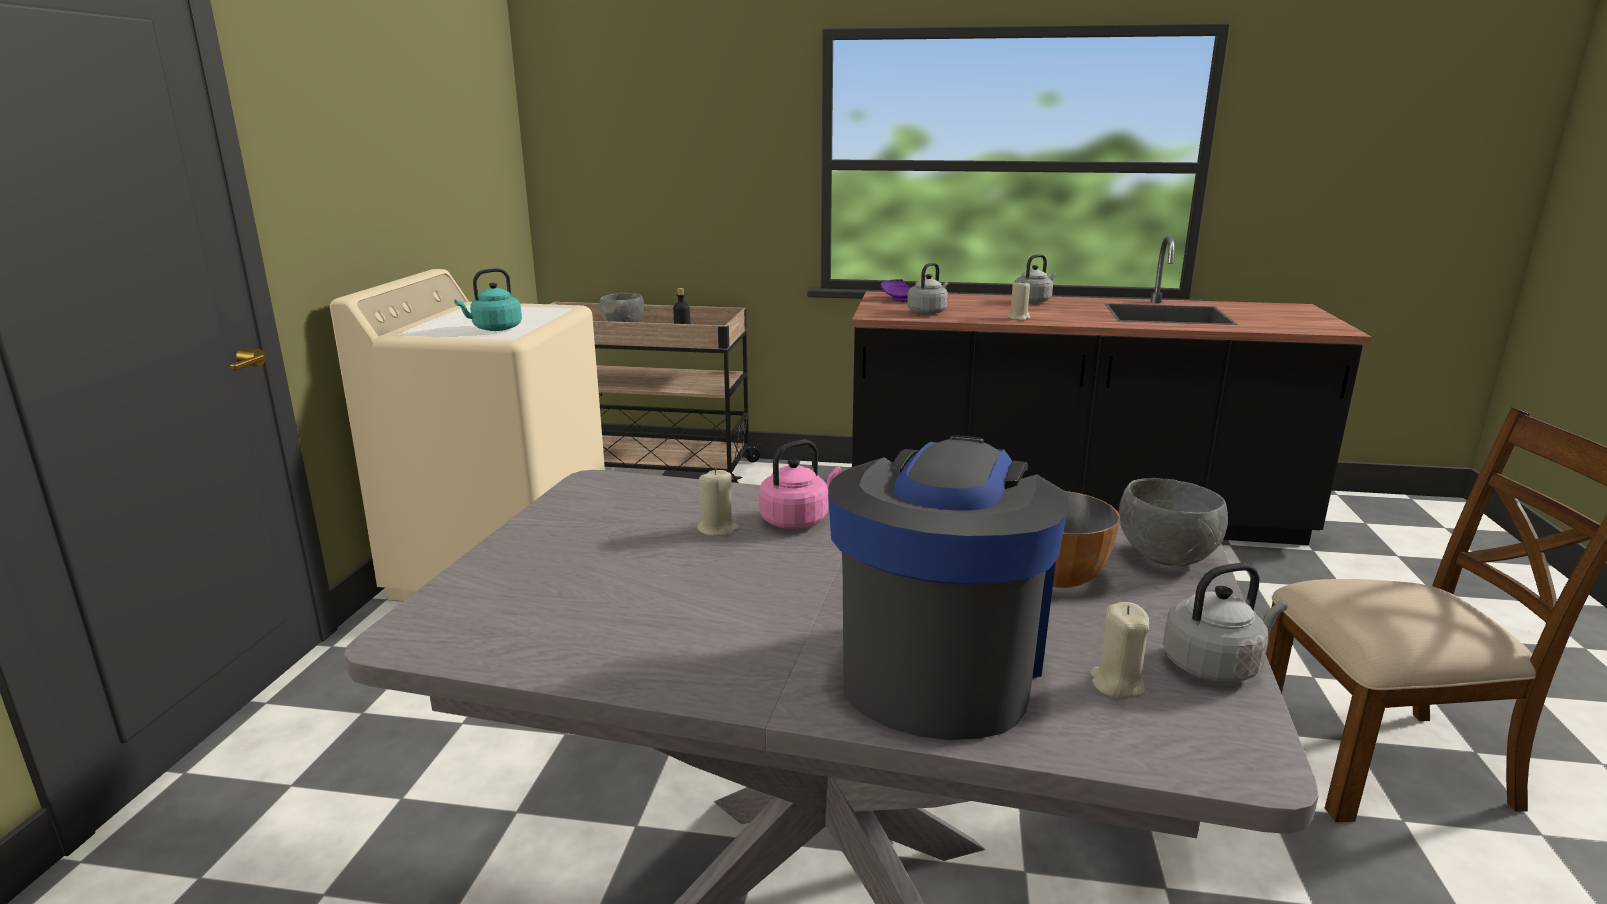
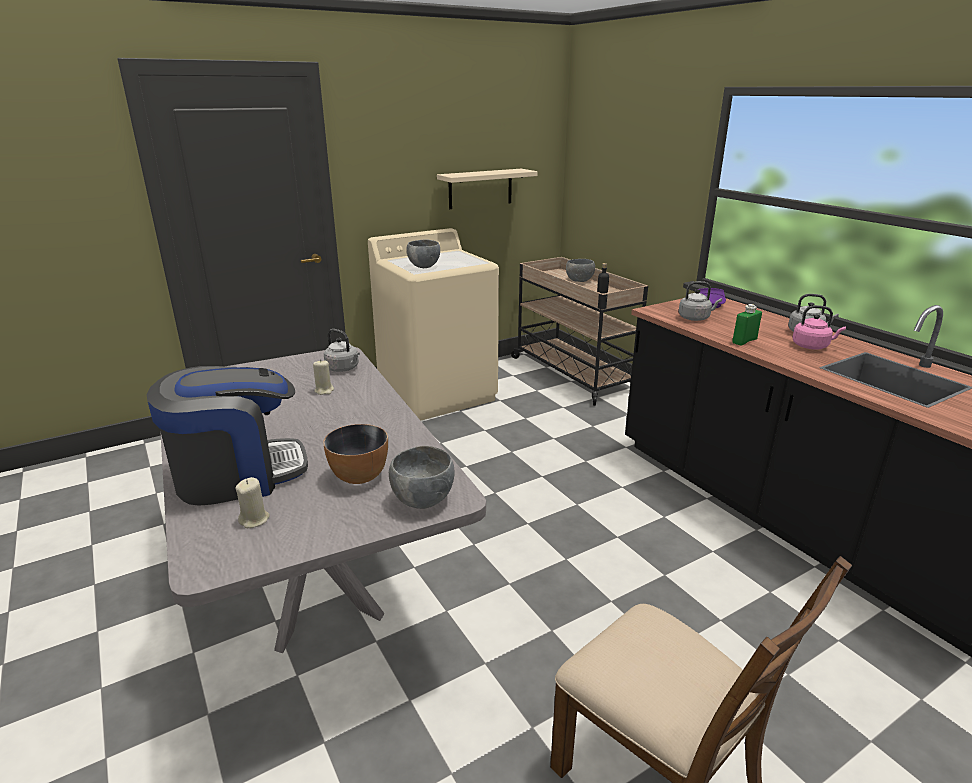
camera: 50 degrees right, 5 degrees up
turquoise kettle [454,268,522,331] -> grey bowl [406,239,440,268]
pink kettle [759,440,841,529] -> pink kettle moved to [792,305,846,349]
beige candle [1008,280,1030,321] -> green bottle [732,304,762,346]
grey kettle [1163,563,1288,683] -> grey kettle moved to [324,329,360,372]
none -> beige shelf [437,169,538,209]

